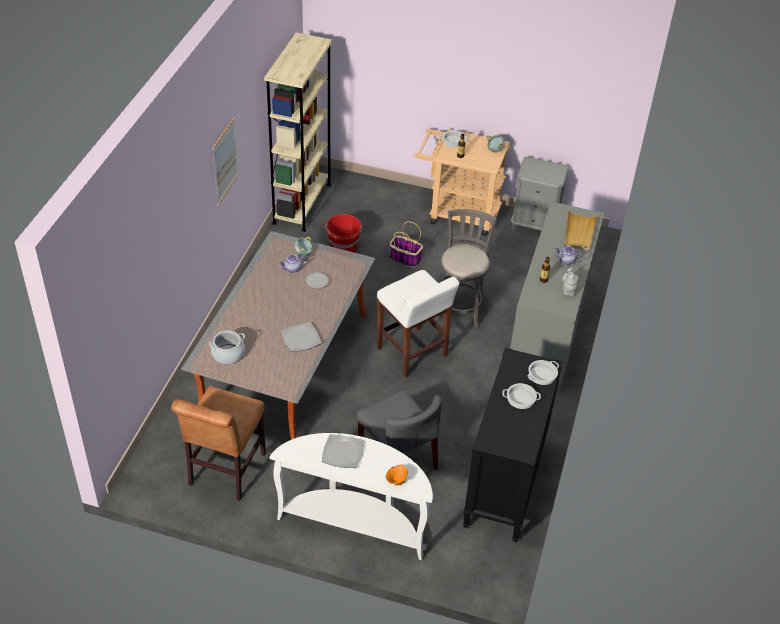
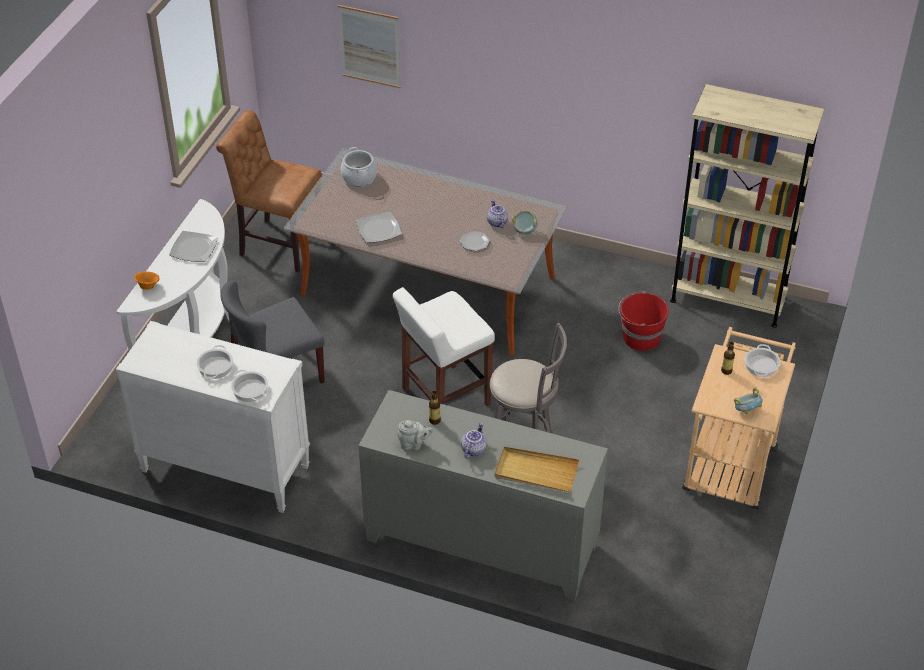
camera: 95 degrees right, 0 degrees up
picture [212,117,239,206] -> picture moved to [338,5,401,88]
basket [390,221,423,268] -> none
black dresser [463,347,563,542] -> white dresser [116,321,310,513]
grey nightstand [511,156,569,231] -> none

